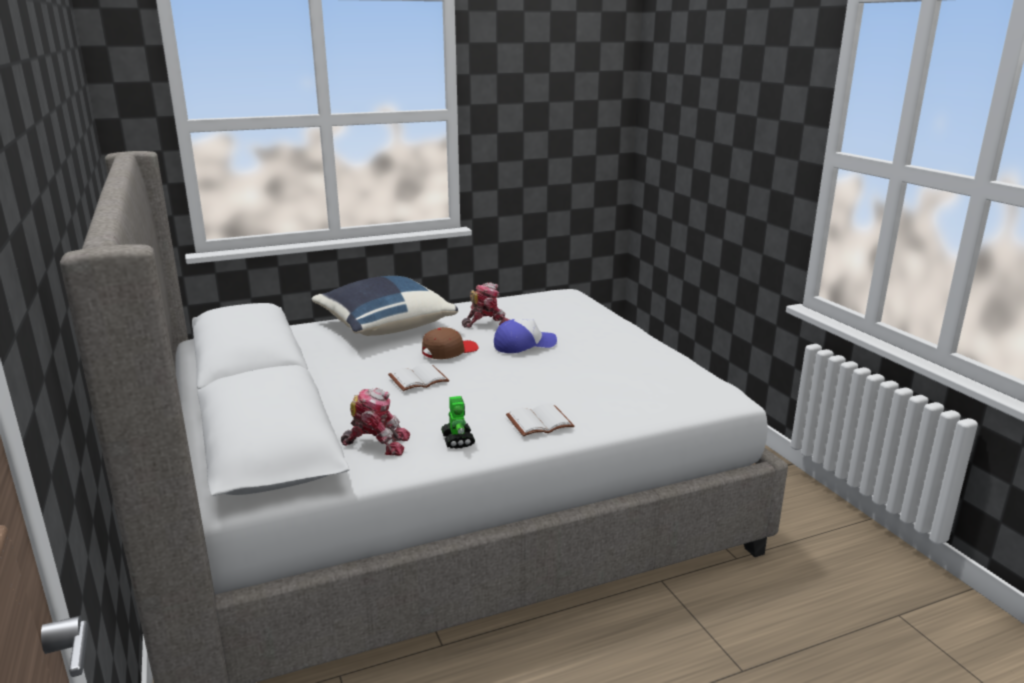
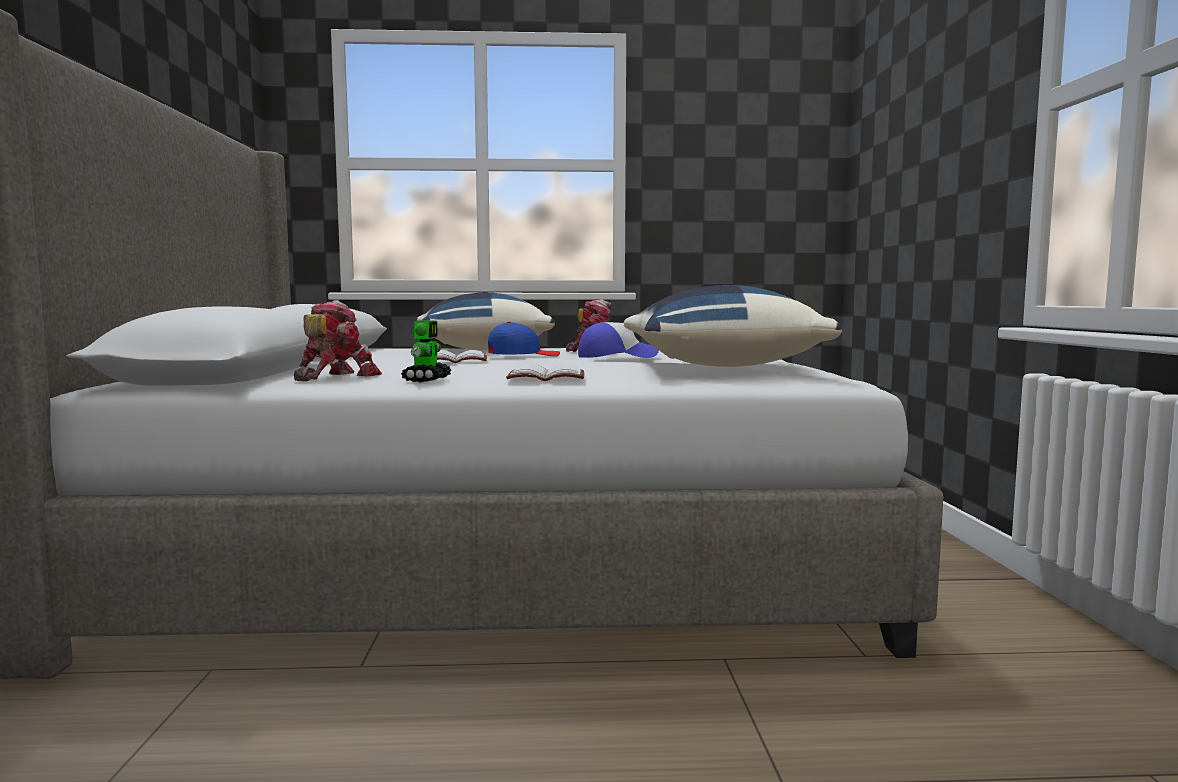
camera: 20 degrees right, 15 degrees down
toy robot [341,388,410,456] -> toy robot turned 90 degrees counterclockwise [294,300,382,381]
brown cap [422,327,478,359] -> blue cap [488,322,560,356]
none -> blue pillow [623,285,842,367]

